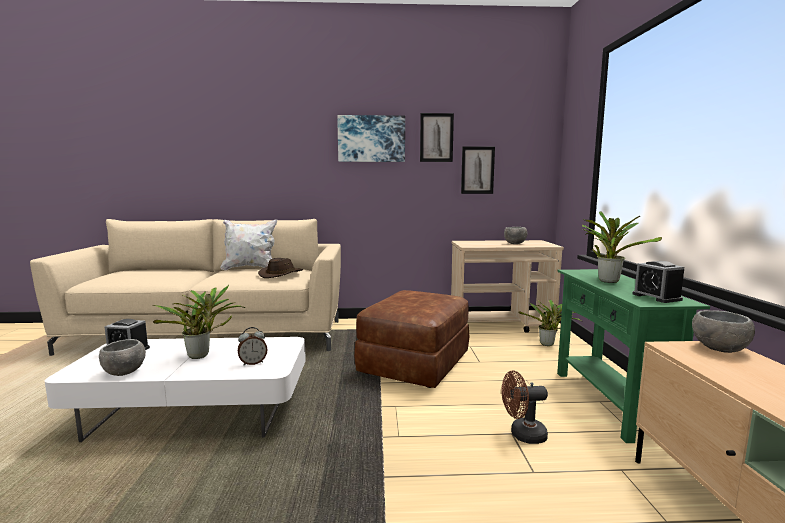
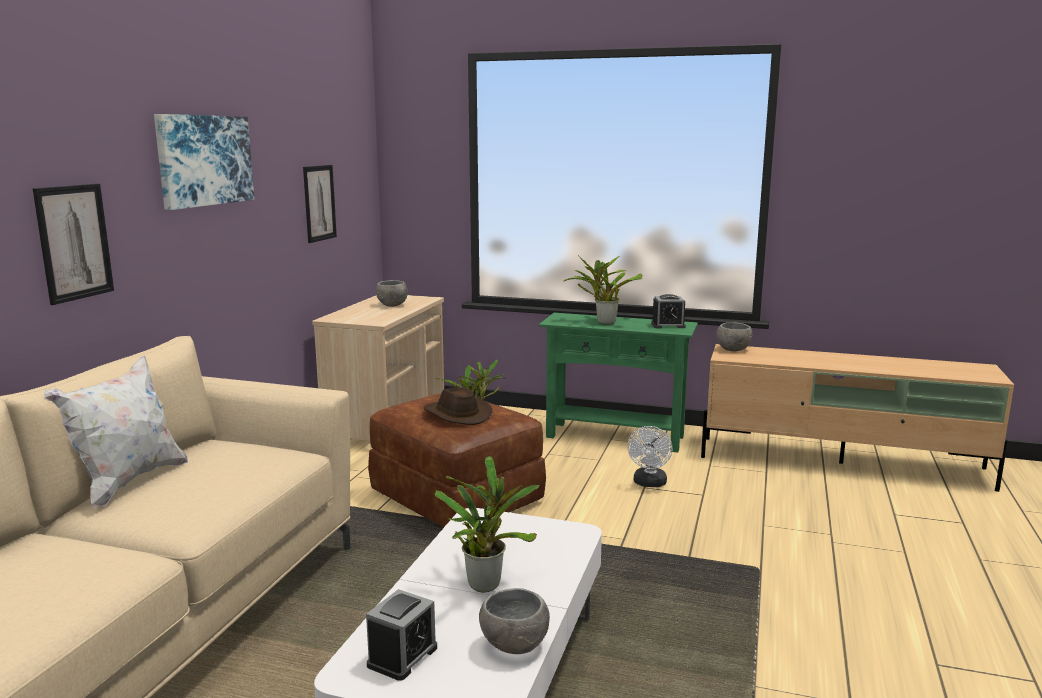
camera: 70 degrees left, 5 degrees up
alarm clock [238,327,267,365] -> none
brown hat [258,258,303,278] -> brown hat moved to [423,387,492,425]
picture [420,113,454,162] -> picture moved to [33,184,114,305]
brown fan [501,370,548,444] -> white fan [627,426,673,487]

